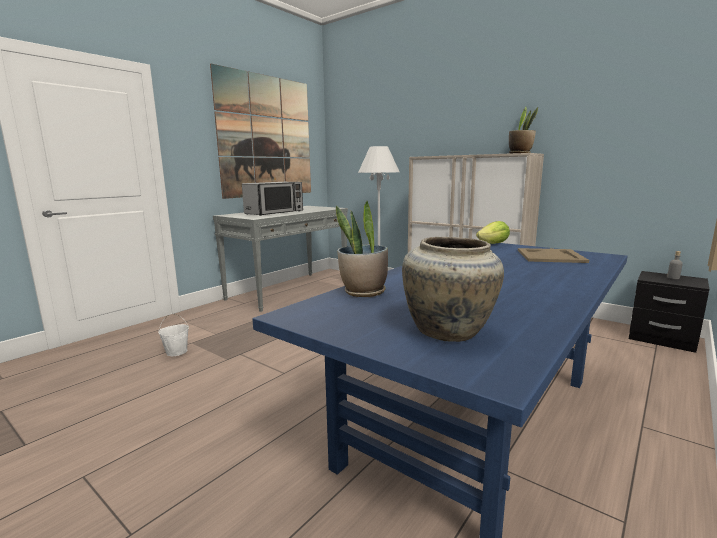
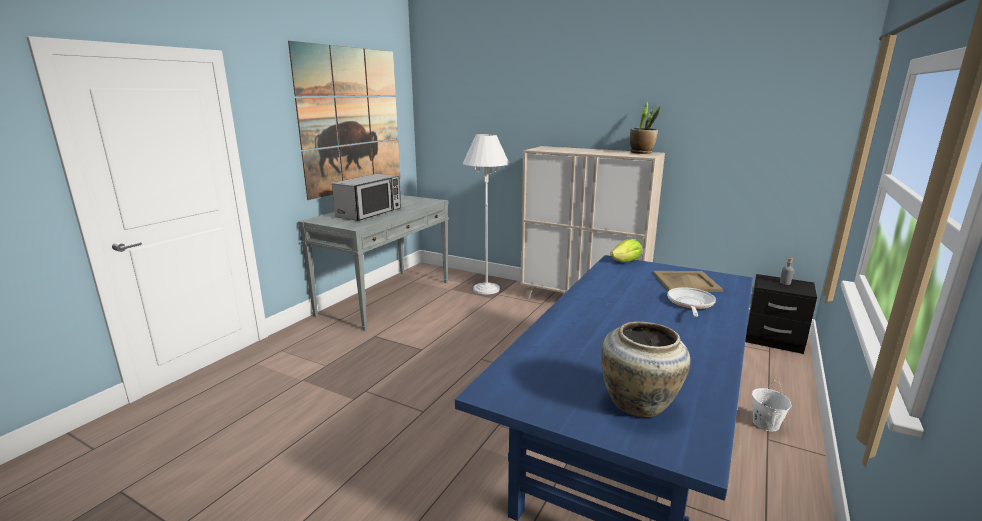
camera: 10 degrees left, 5 degrees up
white bucket [158,313,189,356] -> white bucket moved to [752,380,792,431]
potted plant [336,201,388,297] -> none
none -> frying pan [667,287,716,317]

